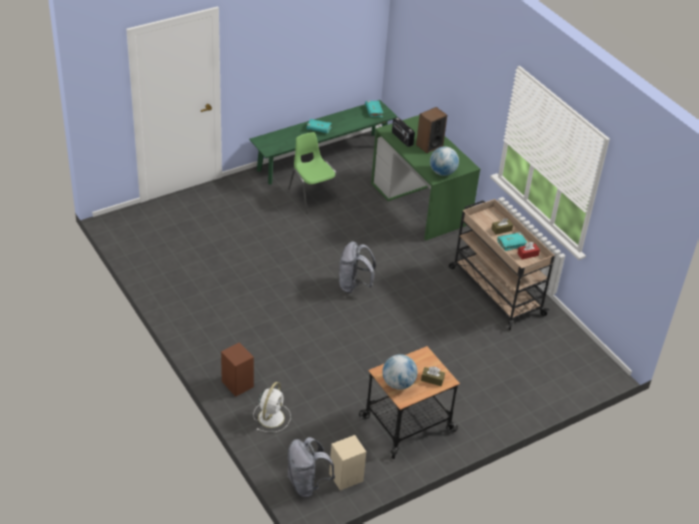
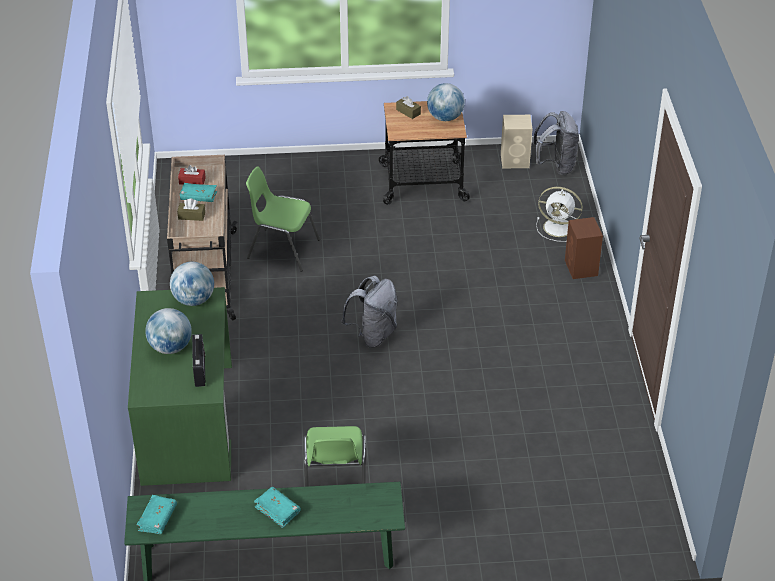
camera: 150 degrees left, 0 degrees up
white fan [253,382,291,432] -> white fan turned 120 degrees counterclockwise [536,187,583,242]
speaker [416,107,447,153] -> globe [145,308,192,354]
none -> green chair [246,166,320,272]

